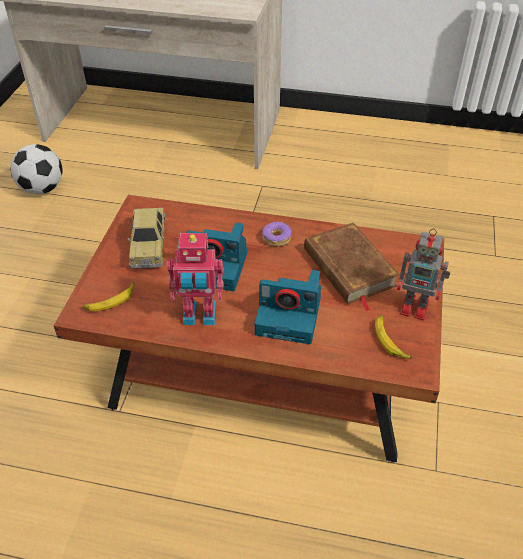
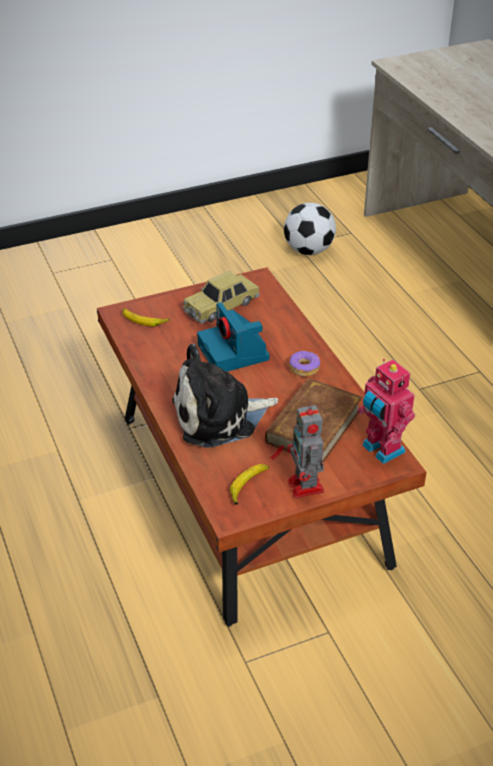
camera: 55 degrees right, 5 degrees down
toy robot [167,233,224,325] -> toy robot moved to [358,359,415,464]
camera [255,270,321,344] -> plush toy [172,344,278,448]

